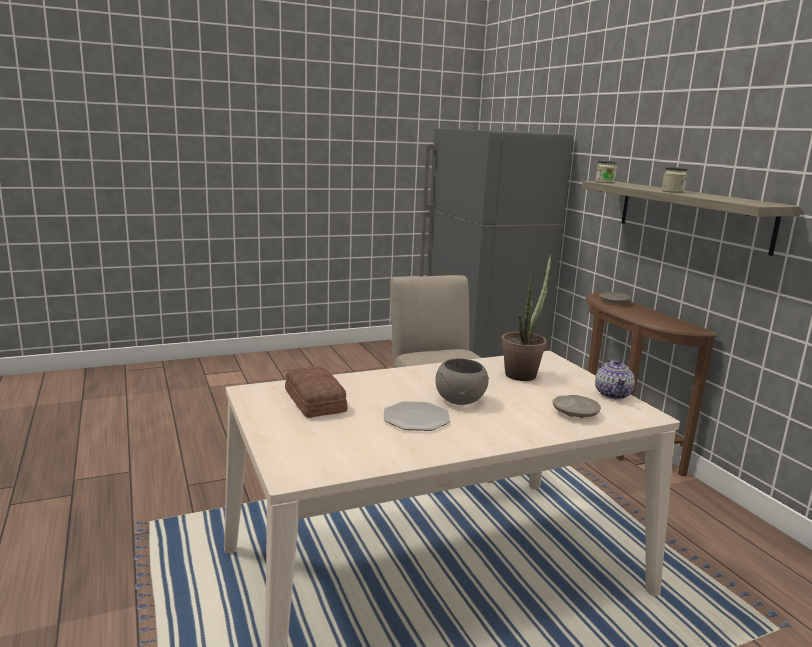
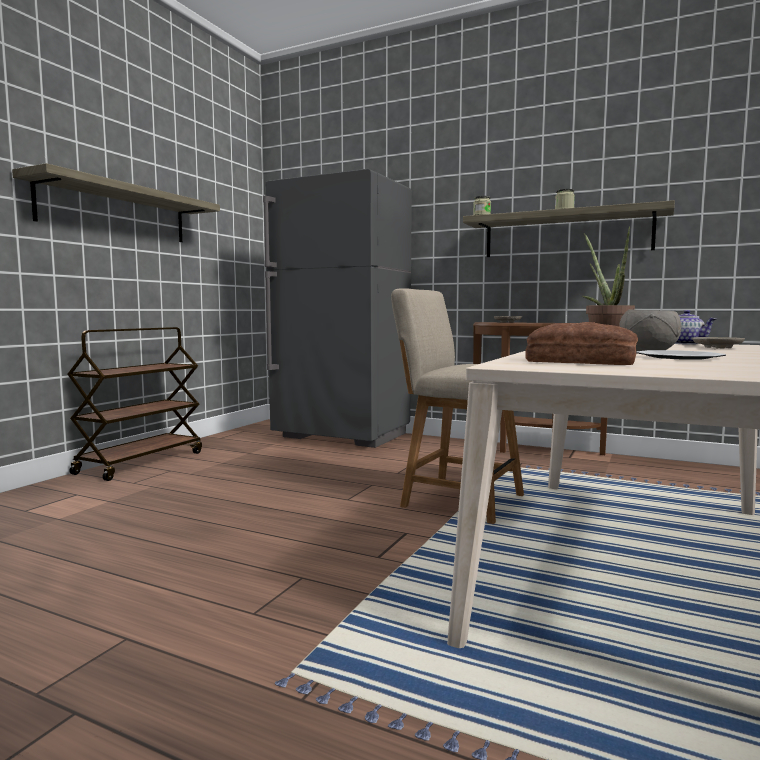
camera: 40 degrees left, 10 degrees down
none -> shelf [12,163,220,242]
none -> brown cart [68,327,202,481]

